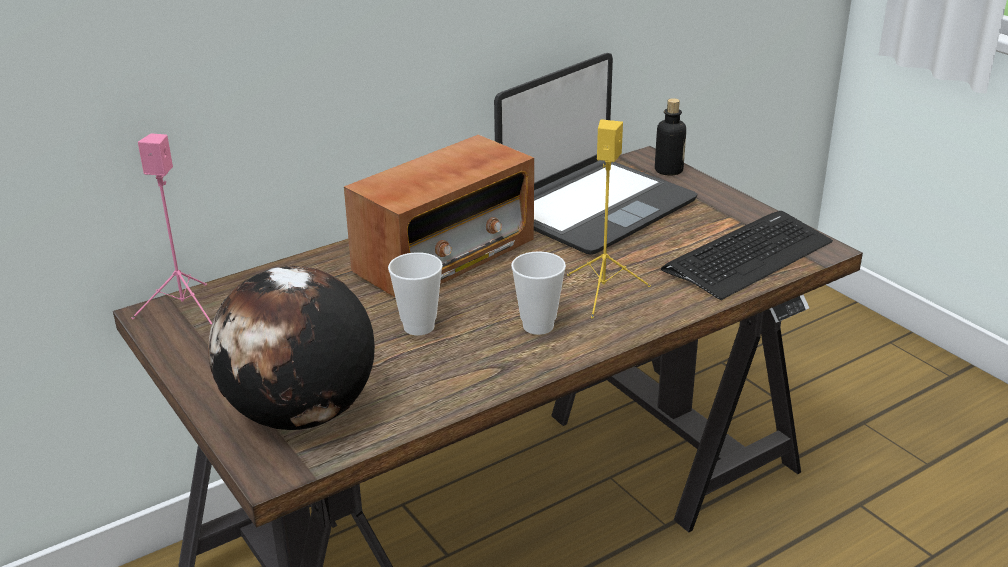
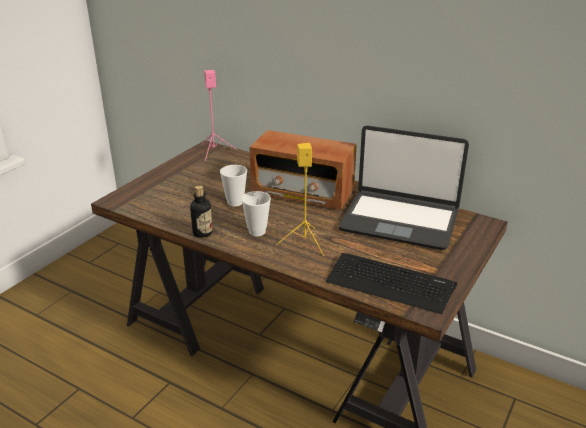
camera: 65 degrees right, 0 degrees up
globe [208,266,375,430] -> none
bottle [655,98,686,176] -> bottle moved to [190,185,213,238]

